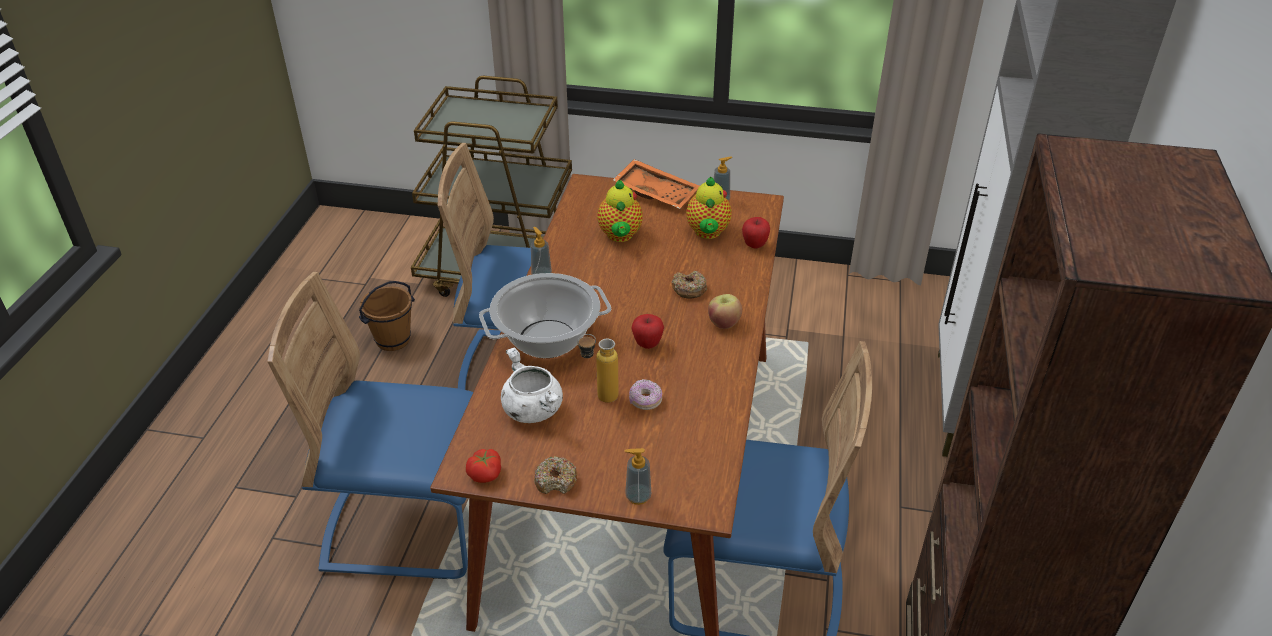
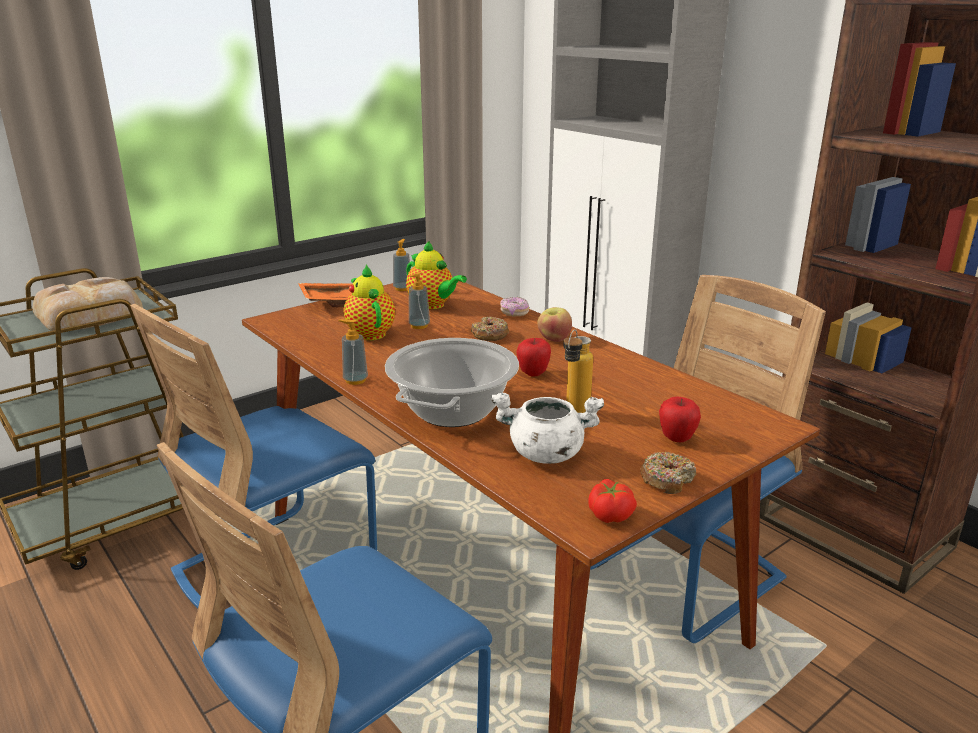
camera: 50 degrees left, 15 degrees down
brown bucket [359,281,415,351] -> none
teapot [597,180,643,242] -> teapot turned 150 degrees counterclockwise [344,264,395,340]
soap dispenser [625,448,651,505] -> soap dispenser moved to [409,272,430,329]
donut [629,379,662,410] -> donut moved to [500,297,529,317]
apple [742,217,770,249] -> apple moved to [659,396,701,442]
none -> bread [33,277,143,331]

